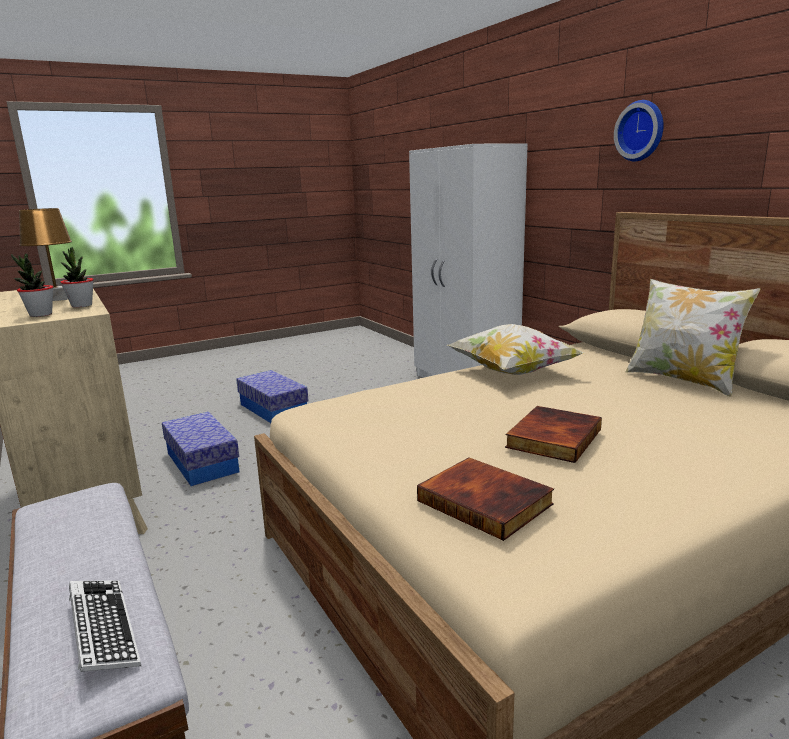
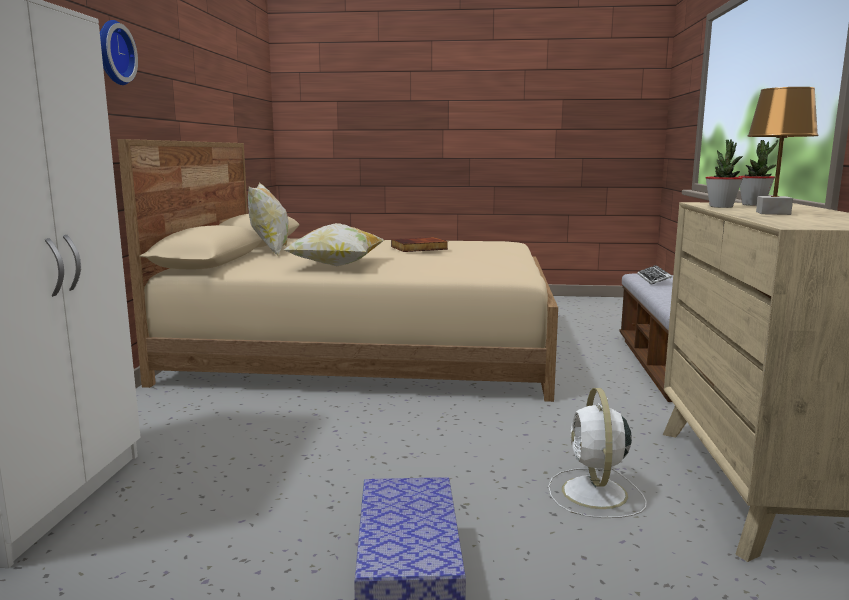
camera: 145 degrees left, 5 degrees down
storage box [162,412,239,486] -> white fan [548,388,647,518]
book [417,457,554,541] -> none

